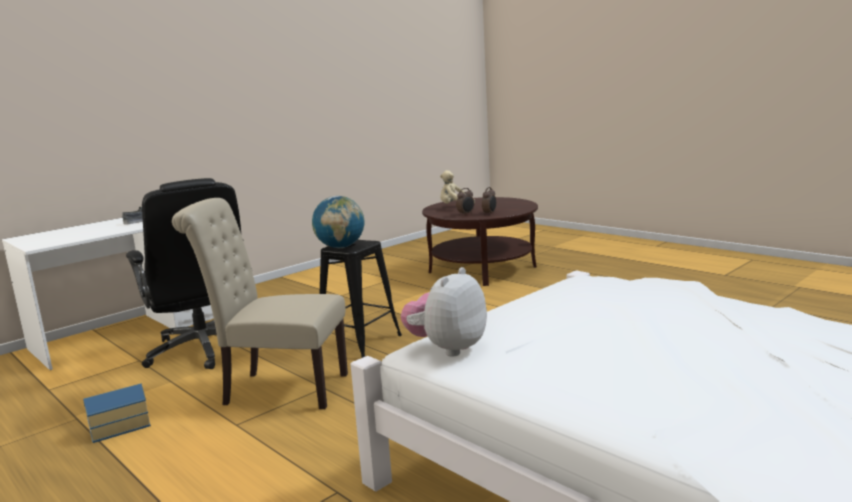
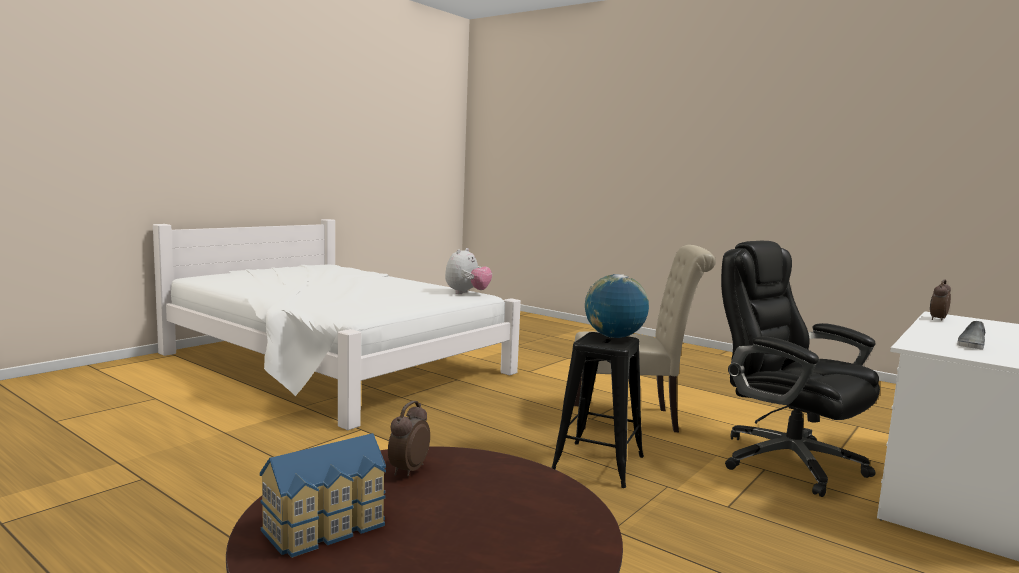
camera: 170 degrees right, 5 degrees down
toy house [83,383,151,443] -> toy house moved to [259,433,386,558]
beige plush toy [440,170,475,204] -> none
alarm clock [456,188,474,215] -> alarm clock moved to [930,280,951,320]

